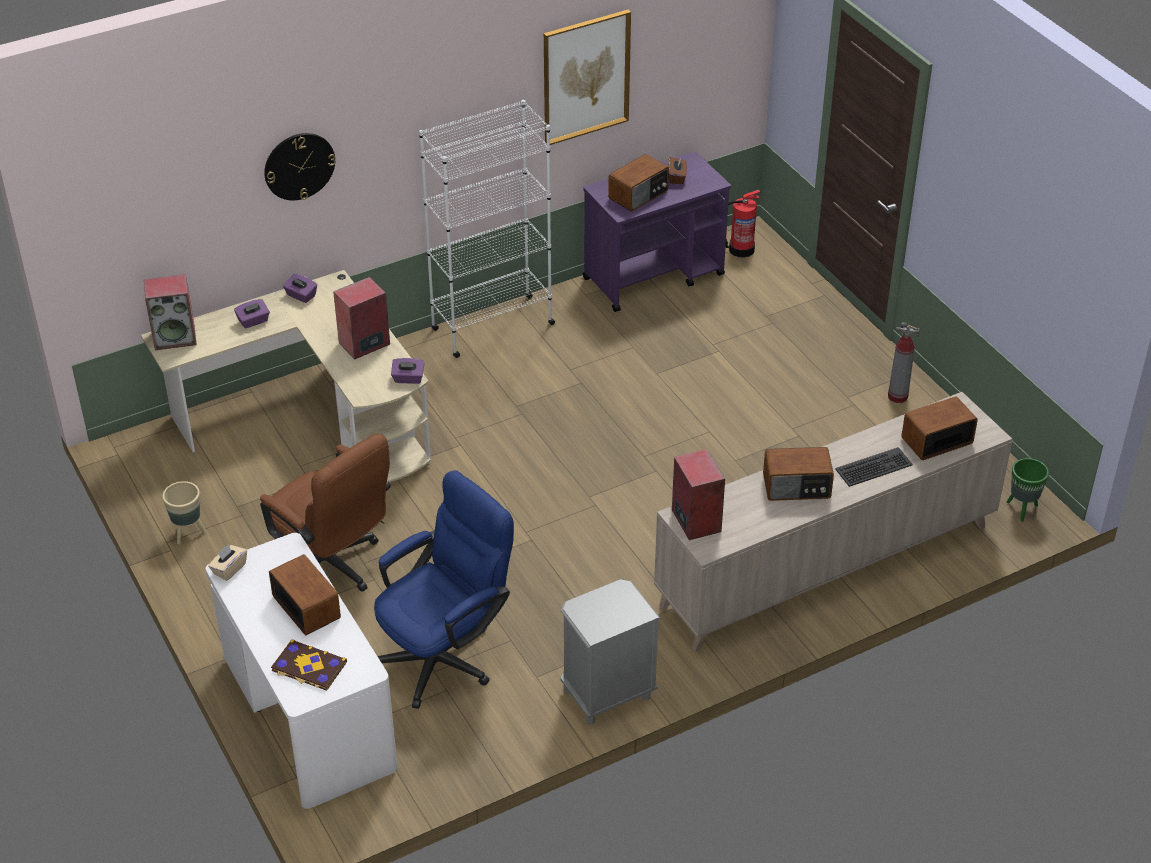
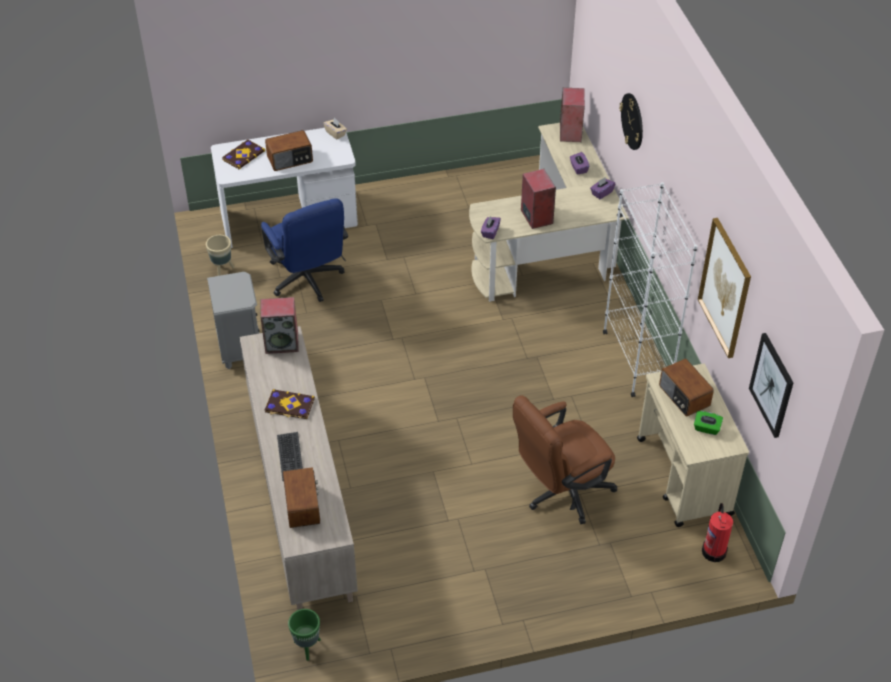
camera: 105 degrees right, 5 degrees up
beige planter [162,481,206,544] -> beige planter moved to [206,235,235,276]
brown office chair [260,434,391,592] -> brown office chair moved to [513,395,617,525]
purple cart [583,151,731,312] -> beige cart [637,363,749,527]
brown tissue box [668,157,687,184] -> green tissue box [694,411,723,435]
radio [763,447,834,501] -> book [265,389,315,419]
fire extinguisher [888,322,920,403] -> none
none -> picture [749,333,793,438]

